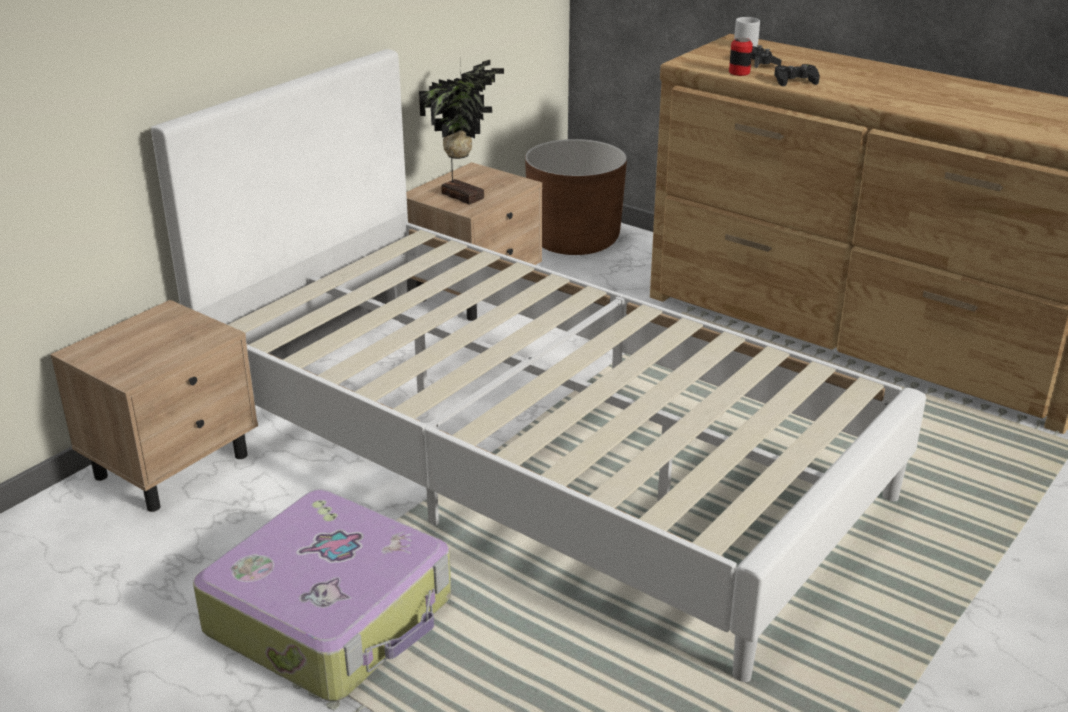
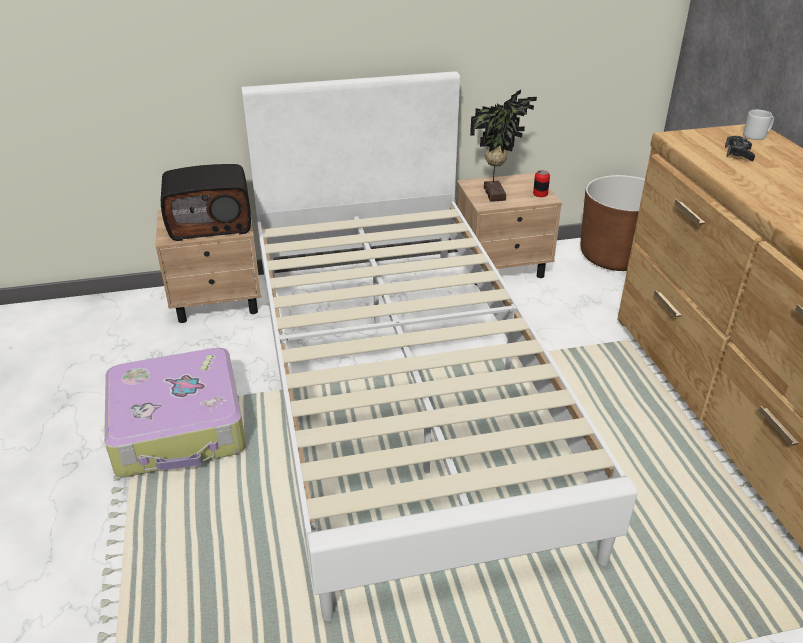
camera: 40 degrees right, 5 degrees up
can [729,38,753,76] -> can moved to [533,170,550,197]
black game controller [774,64,820,86] -> none
none -> radio [161,164,251,241]

